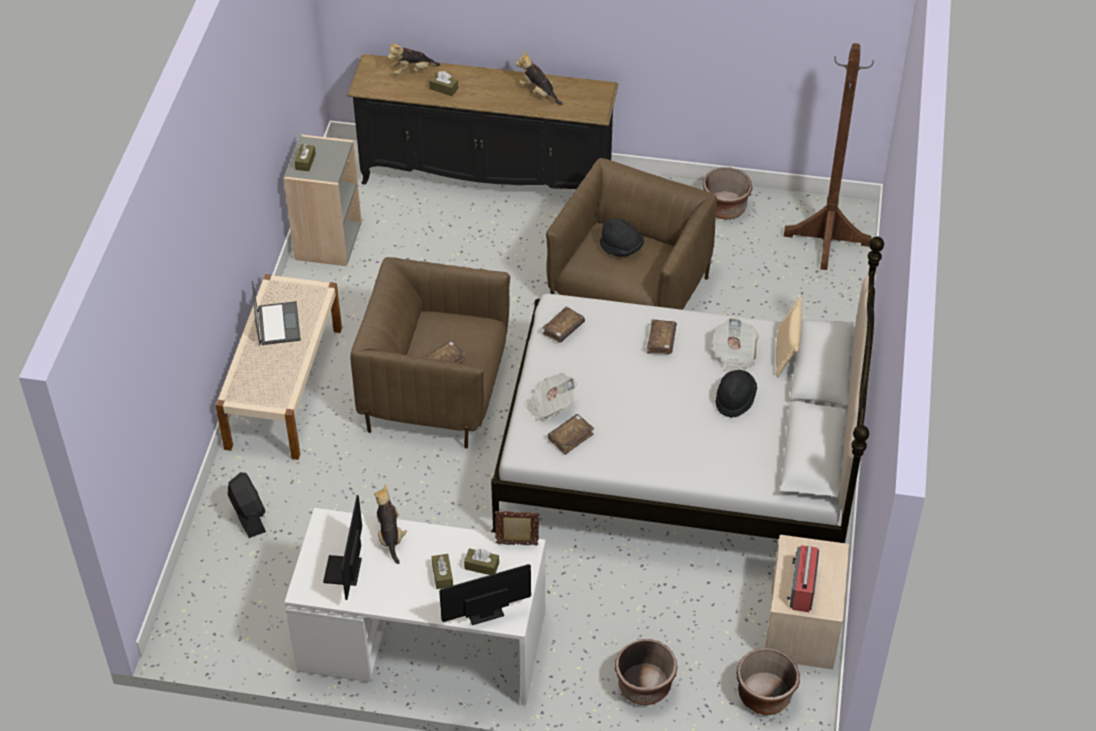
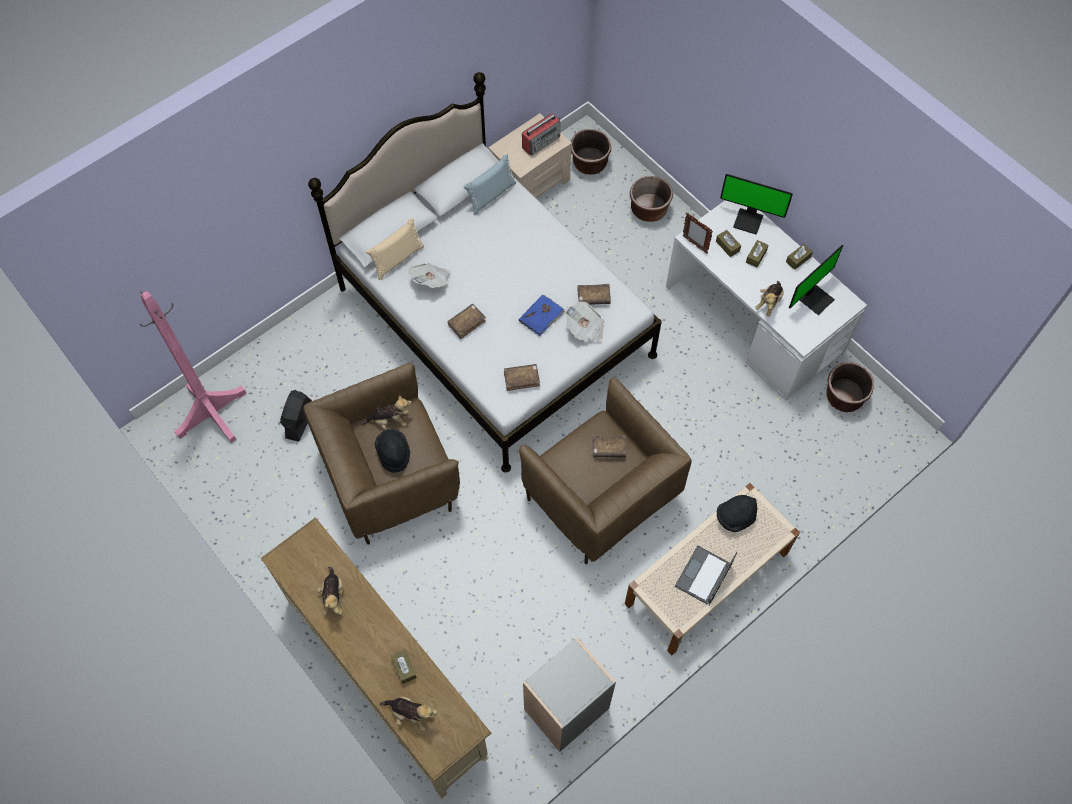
camera: 140 degrees left, 15 degrees up
black fan [228,472,266,538] -> black fan moved to [280,390,312,442]
brown tissue box [295,143,316,171] -> brown tissue box moved to [786,244,813,270]
black dresser [347,54,618,189] -> beige dresser [260,517,491,798]
brown planter [702,167,753,220] -> brown planter moved to [826,362,874,412]
black hat [716,370,757,418] -> black hat moved to [717,495,757,532]
brown clothes rack [784,43,874,270] -> pink clothes rack [139,291,246,443]
none -> plush toy [362,395,412,429]
none -> blue pillow [464,154,516,215]
none -> blue book [519,295,565,336]

